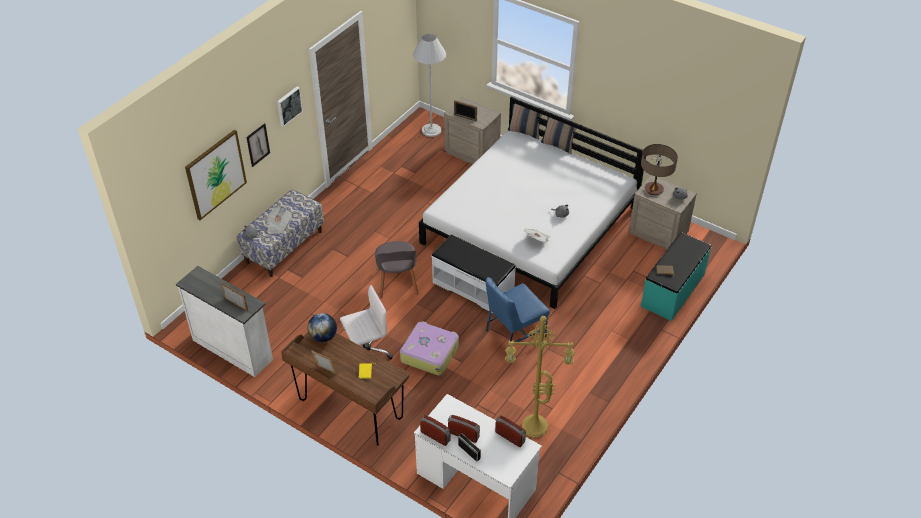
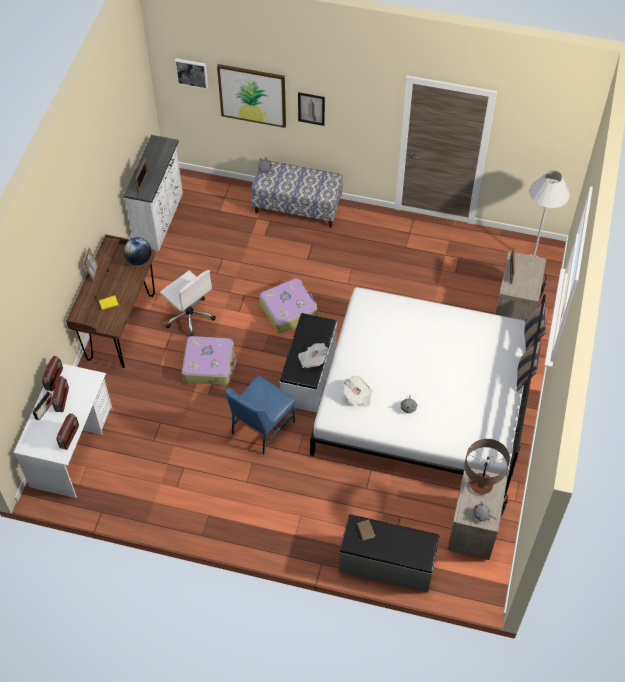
camera: 70 degrees right, 10 degrees up
newspaper [267,206,292,234] -> newspaper moved to [298,343,329,368]
picture [277,86,303,127] -> picture moved to [175,58,208,89]
grey chair [375,241,418,298] -> suitcase [259,278,317,333]
blue chair [486,277,550,347] -> blue chair turned 90 degrees counterclockwise [226,375,296,455]
yellow floor lamp [505,316,575,438] -> none
turquoise bench [641,232,711,321] -> grey bench [339,514,440,593]

